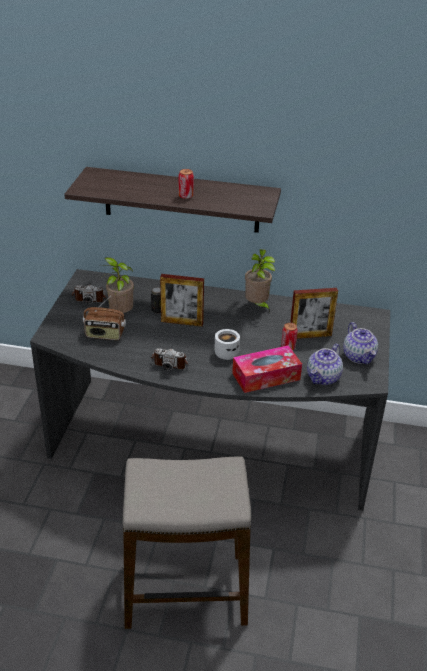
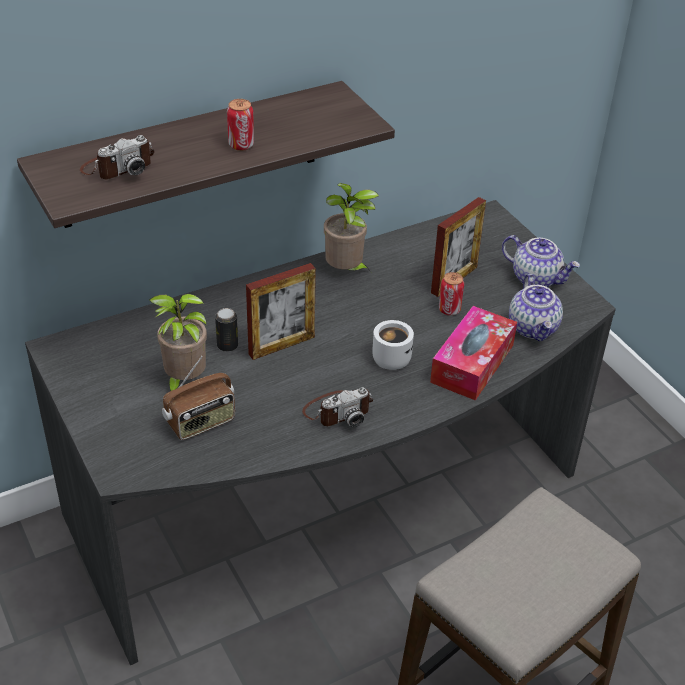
camera: 40 degrees left, 5 degrees up
camera [71,284,107,304] -> camera moved to [80,135,154,179]

